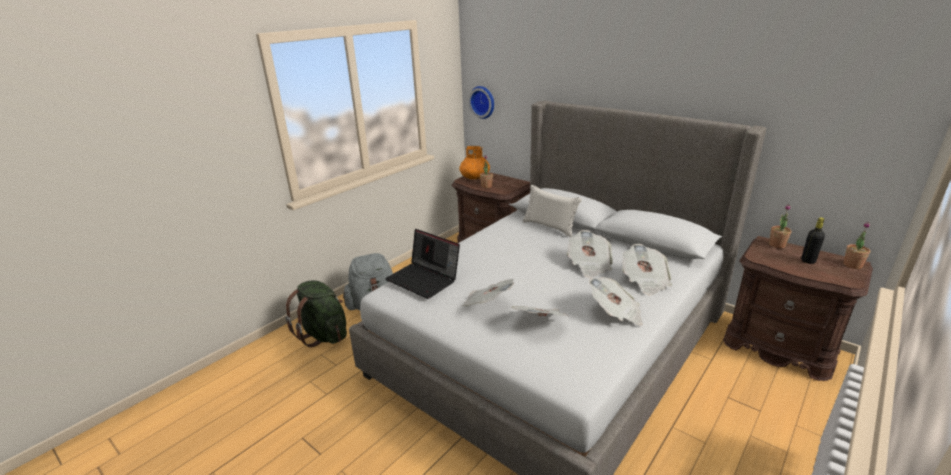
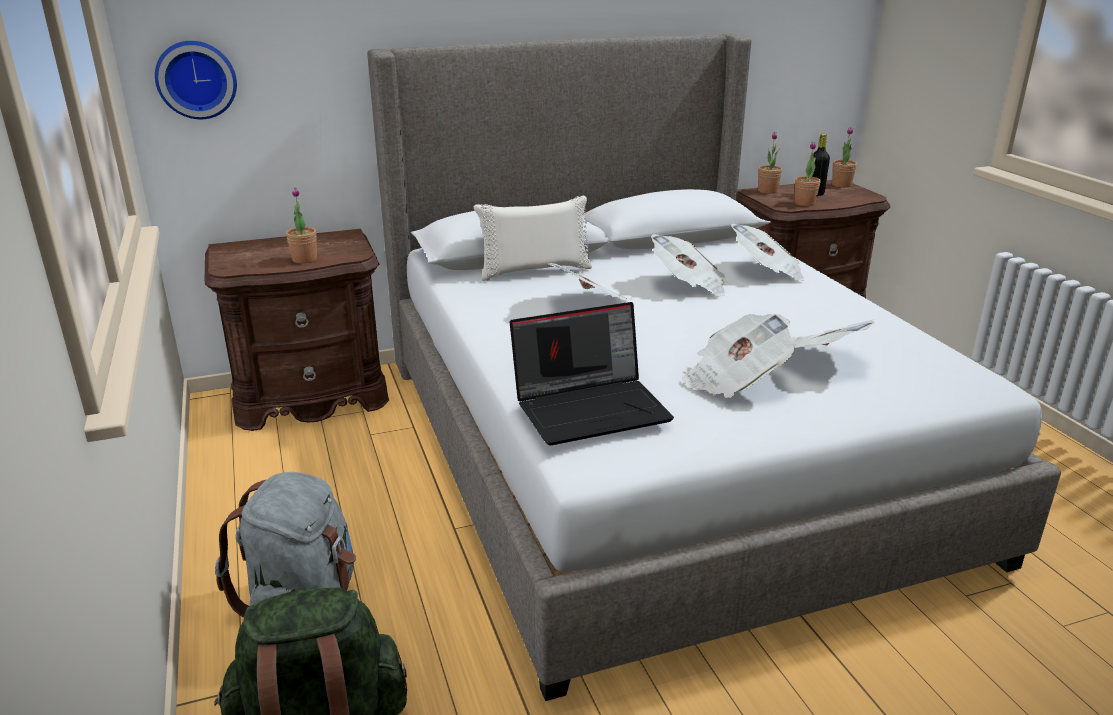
camera: 60 degrees left, 0 degrees up
orange vase [459,145,490,179] -> none
newspaper [589,277,643,326] -> newspaper moved to [548,263,632,300]
none -> potted plant [795,142,820,206]

